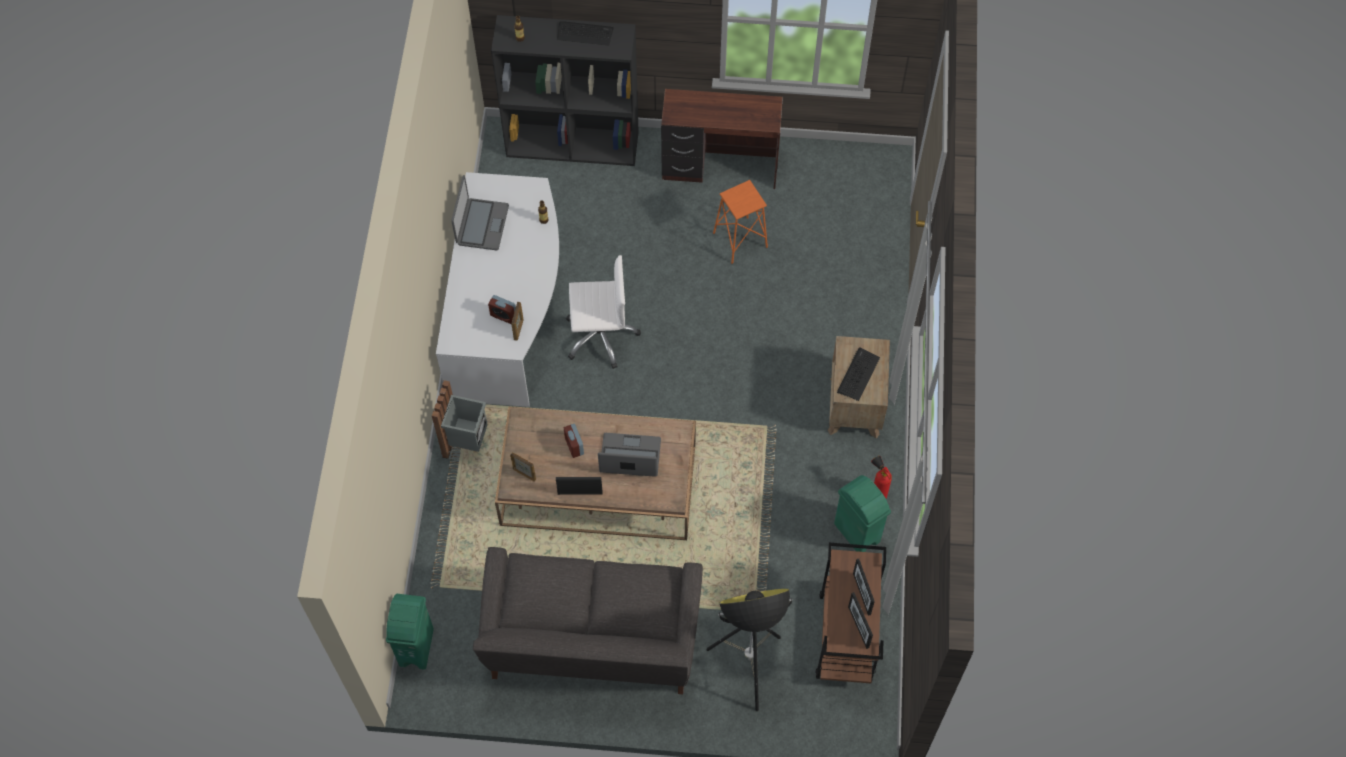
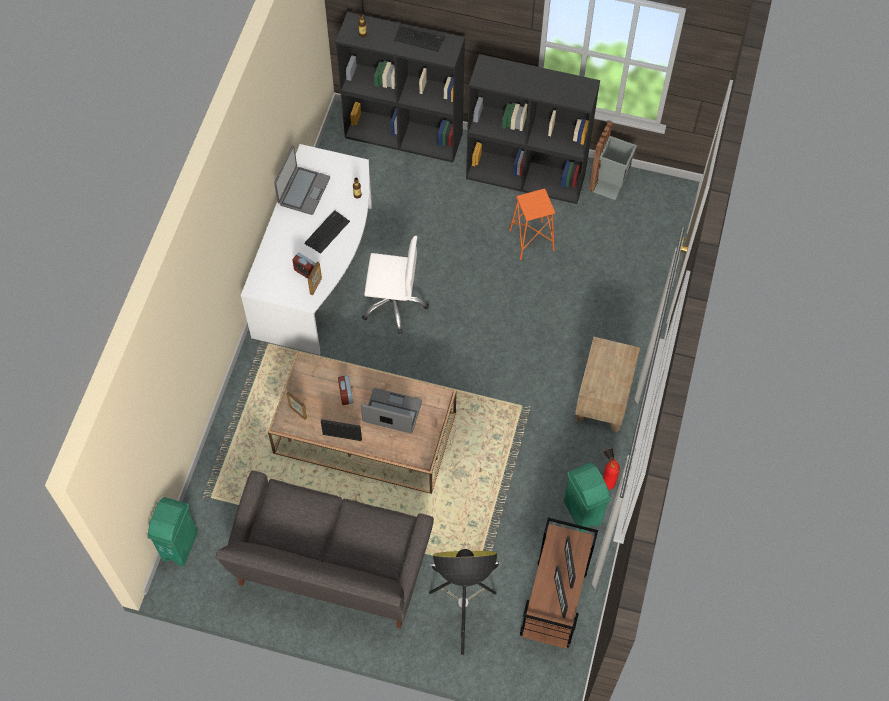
camera: 10 degrees right, 0 degrees up
grey trash can [432,380,488,461] -> grey trash can moved to [589,121,637,200]
brown desk [661,89,783,189] -> black bookcase [466,54,600,204]
keyboard [837,347,880,401] -> keyboard moved to [304,211,350,254]

